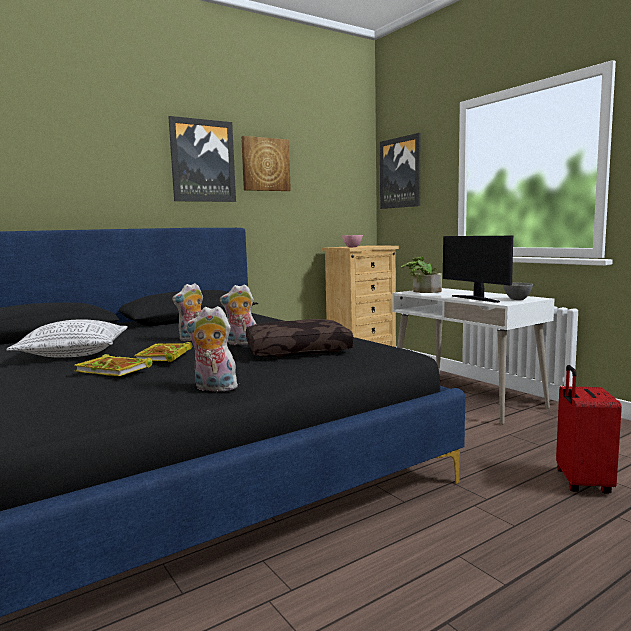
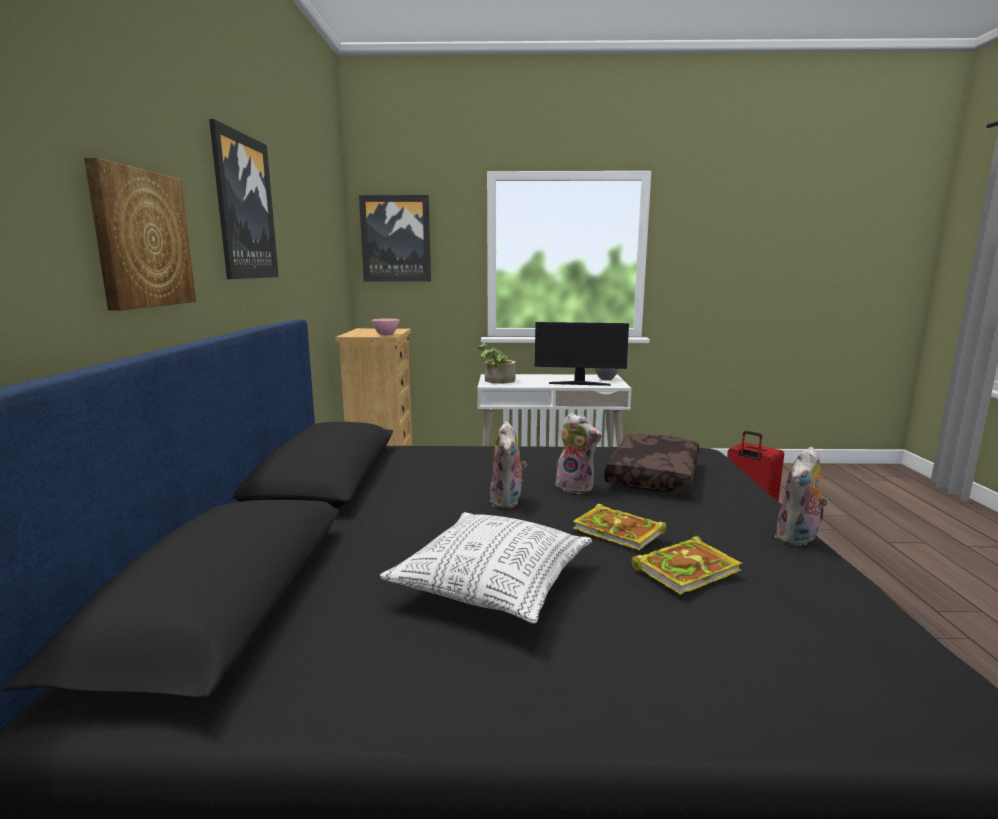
camera: 55 degrees left, 5 degrees up
plush toy [220,284,256,345] -> plush toy turned 90 degrees counterclockwise [555,413,602,494]
picture [241,136,291,191] -> picture moved to [84,158,196,311]

